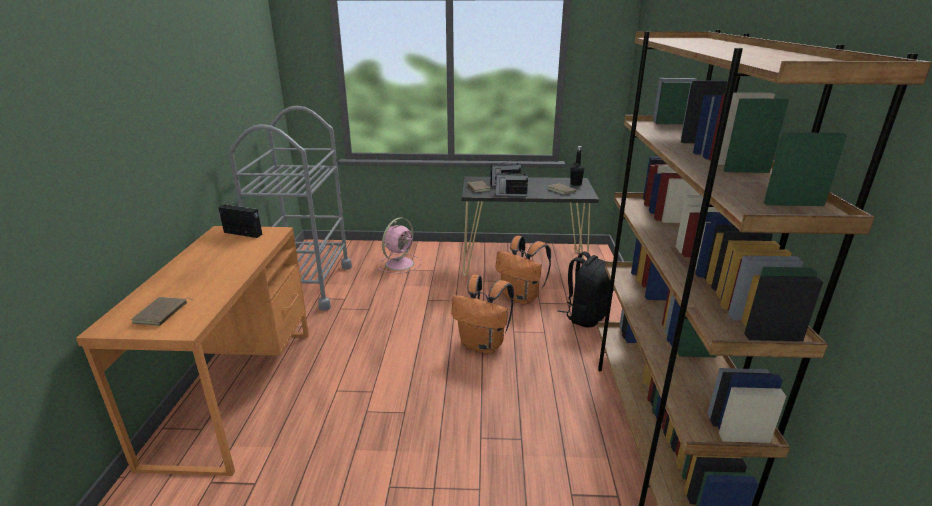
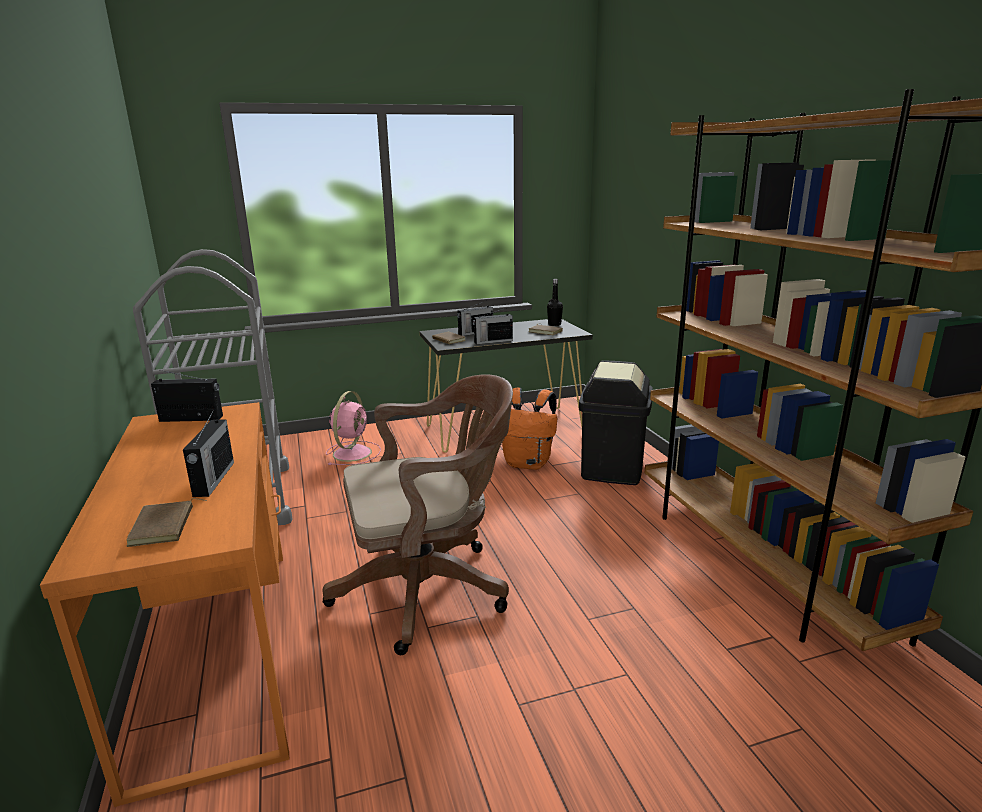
camera: 20 degrees left, 5 degrees down
orange backpack [452,275,514,354] -> none
black backpack [558,251,610,328] -> black trash can [579,360,653,485]
none -> radio [183,410,234,497]
none -> brown office chair [323,374,513,655]

